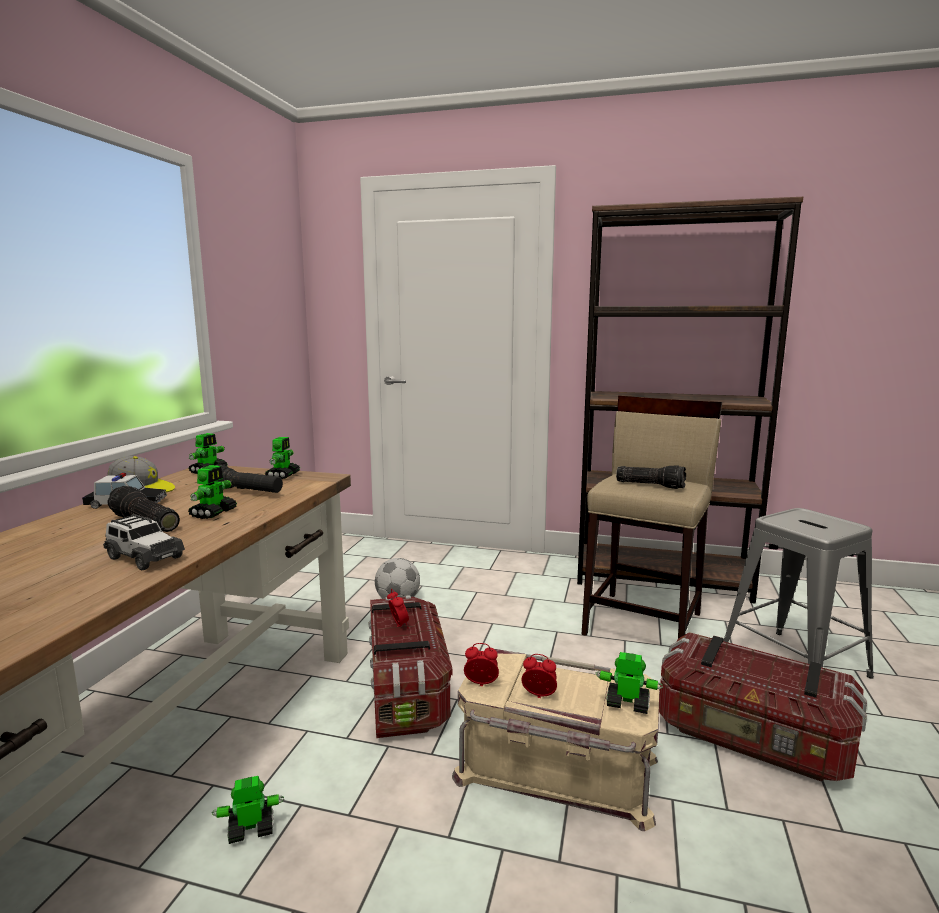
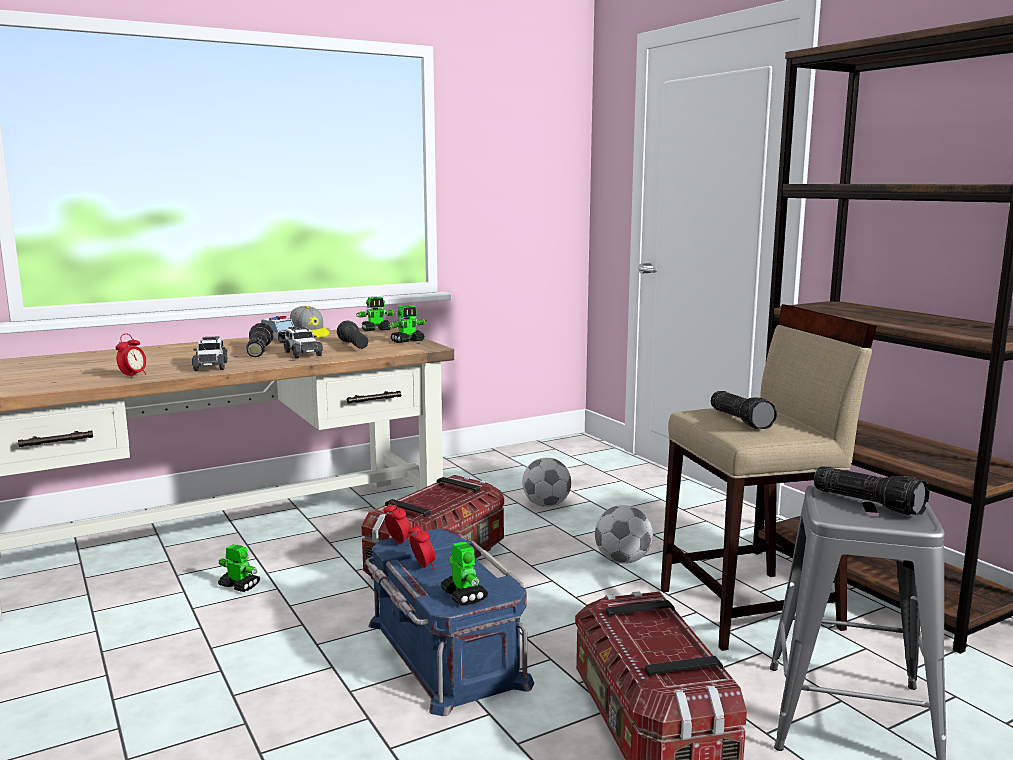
camera: 45 degrees right, 0 degrees up
toy robot [188,465,237,519] -> toy car [283,326,323,358]
alarm clock [387,589,409,628] -> alarm clock moved to [116,334,146,379]
beige storage box [452,649,660,831] -> blue storage box [365,528,534,716]
none -> football [595,505,653,564]
none -> flashlight [814,467,930,516]

